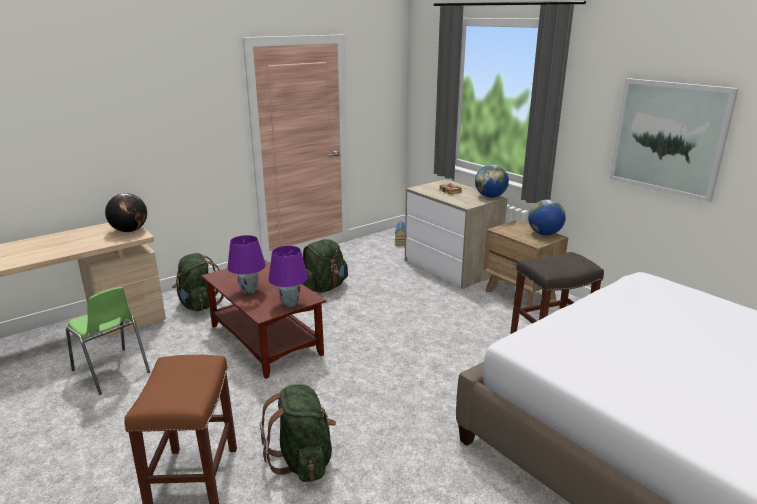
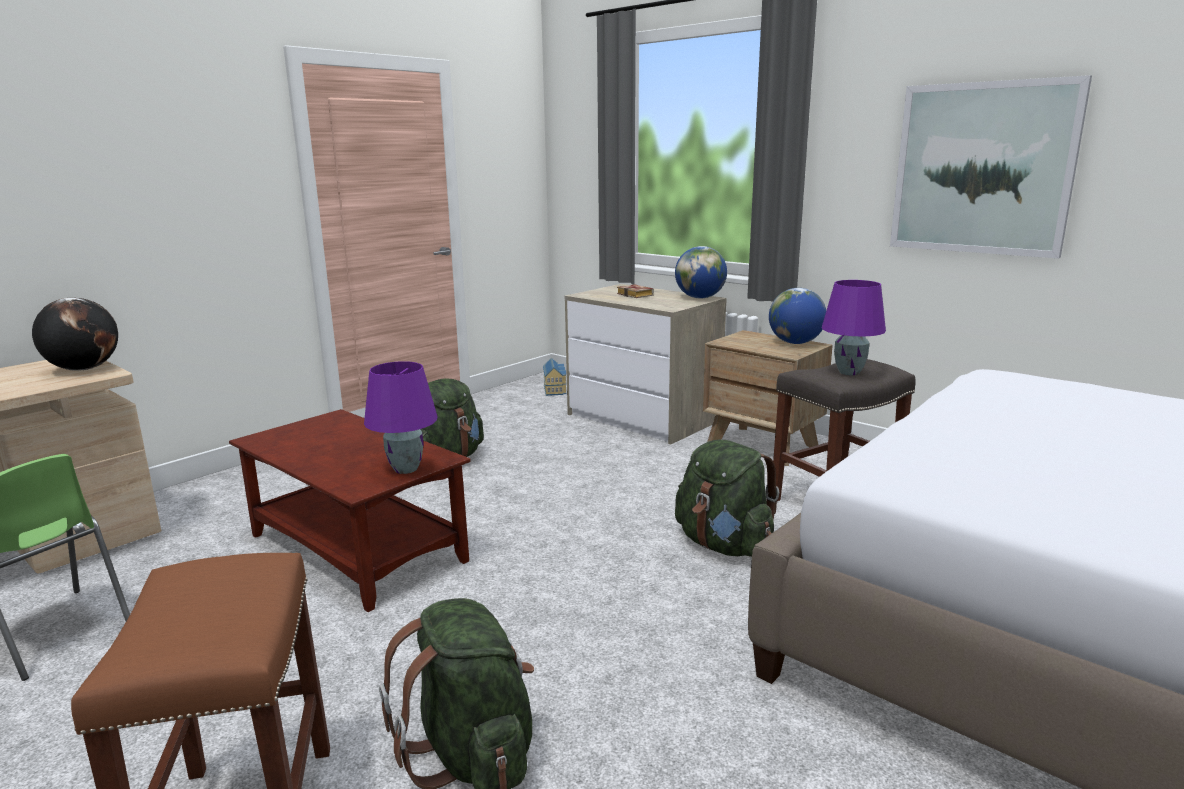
camera: 10 degrees left, 5 degrees down
green backpack [172,253,224,311] -> green backpack moved to [675,439,779,557]
purple table lamp [227,235,266,294] -> purple table lamp moved to [822,280,886,375]

